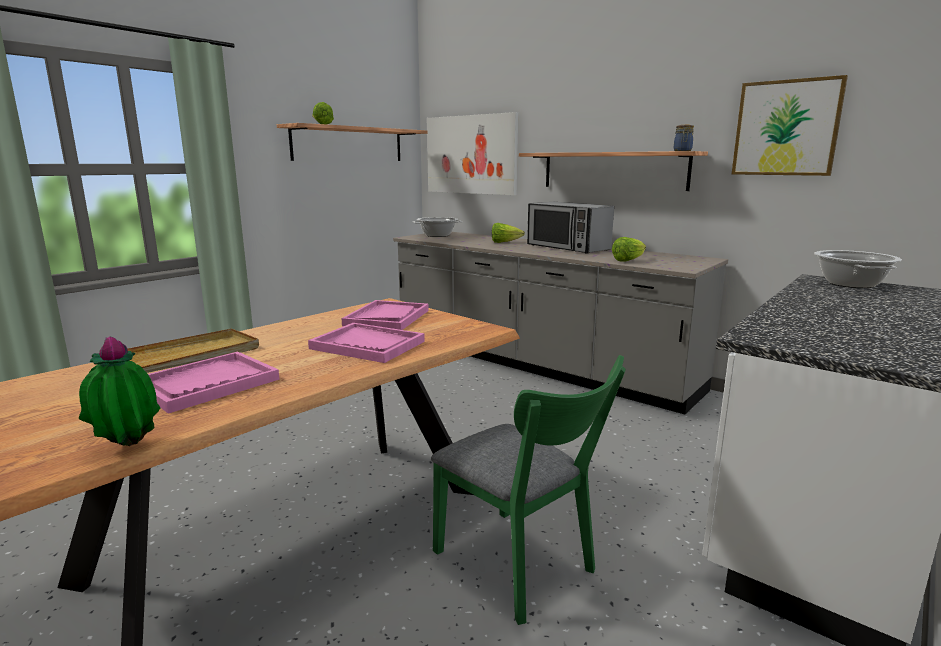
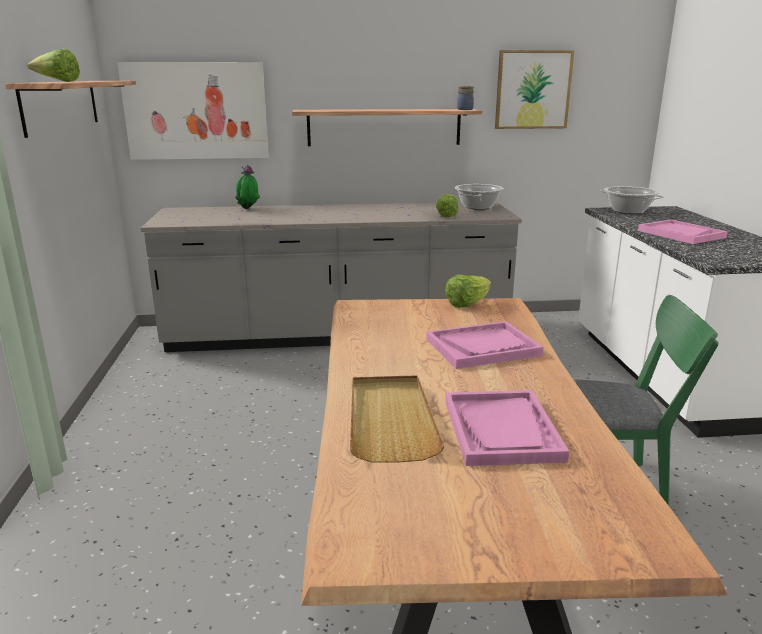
camera: 45 degrees left, 5 degrees up
potted plant [79,337,160,446] -> potted plant moved to [236,165,260,209]
pink tray [341,300,429,330] -> pink tray moved to [638,219,727,244]
cooking pot [413,217,462,237] -> cooking pot moved to [455,184,504,210]
lettuce [492,223,525,243] -> lettuce moved to [445,275,491,308]
microwave [527,202,614,254] -> none

